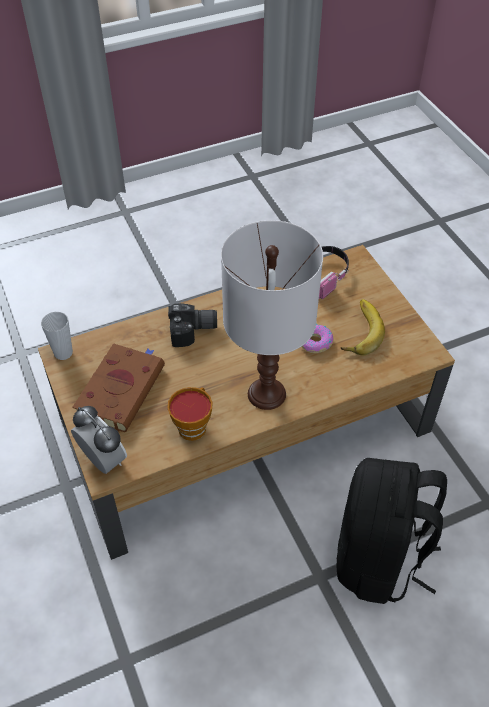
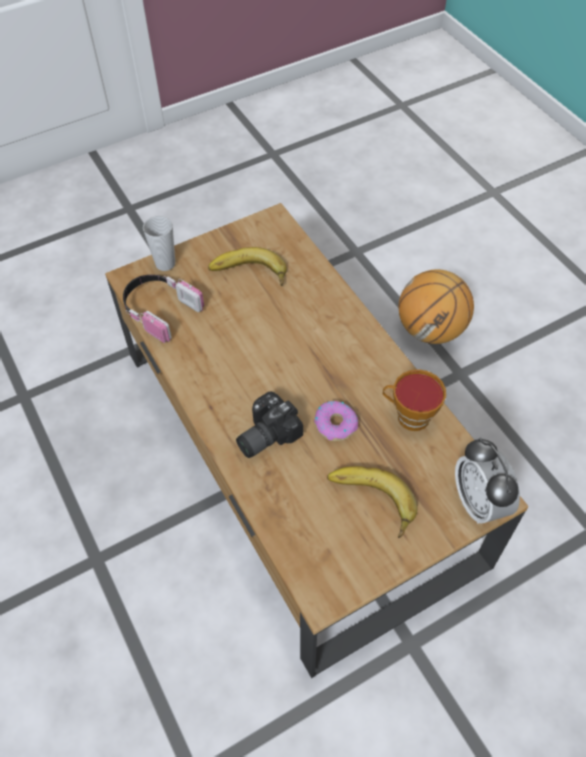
camera: 95 degrees left, 5 degrees up
cup [41,312,73,360] -> cup moved to [143,216,175,271]
alarm clock [71,406,127,474] -> alarm clock turned 60 degrees counterclockwise [455,438,520,524]
brown book [72,343,165,432] -> banana [327,466,418,538]
camera [168,303,217,347] -> camera turned 120 degrees counterclockwise [236,391,303,458]
white table lamp [221,220,323,410] -> none
donut [301,324,334,353] -> donut moved to [314,401,358,441]
black backpack [337,458,447,604] -> basketball [399,269,474,344]

